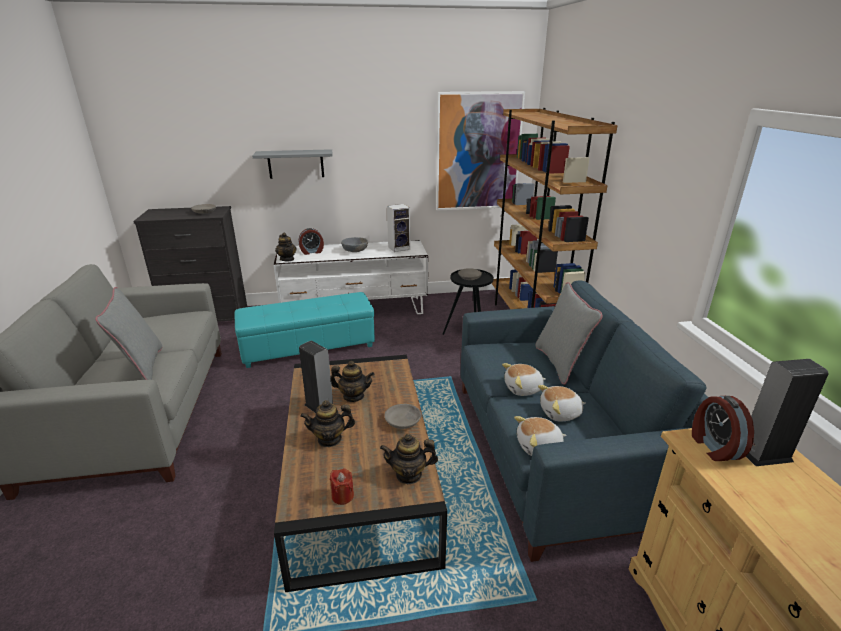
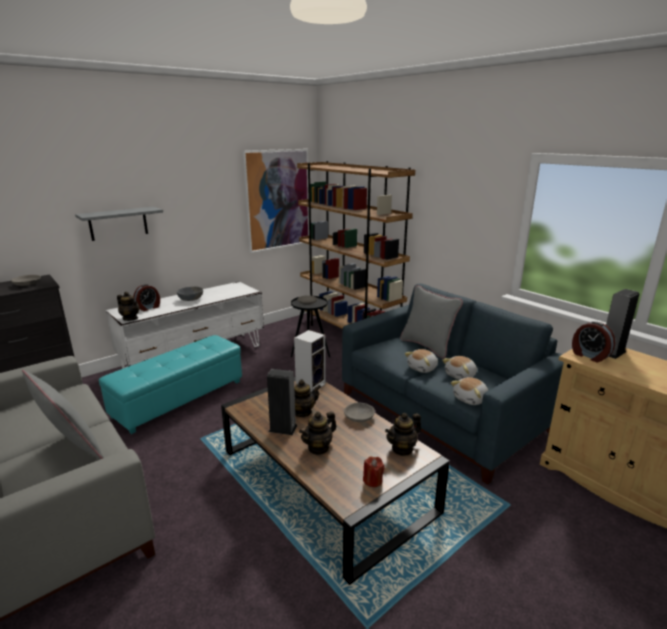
camera: 30 degrees left, 5 degrees down
speaker [387,204,410,252] -> speaker moved to [294,330,326,392]

